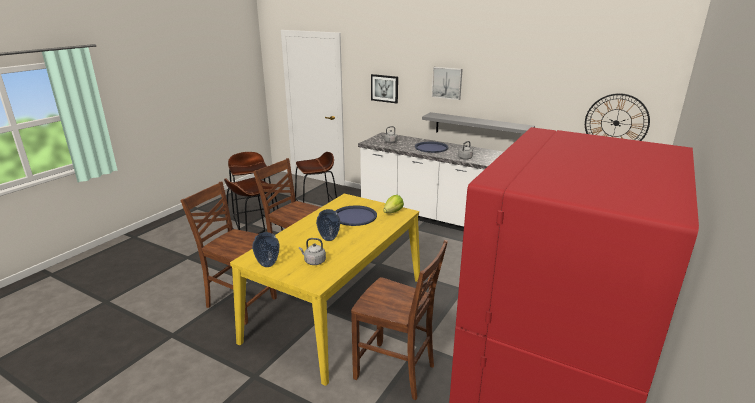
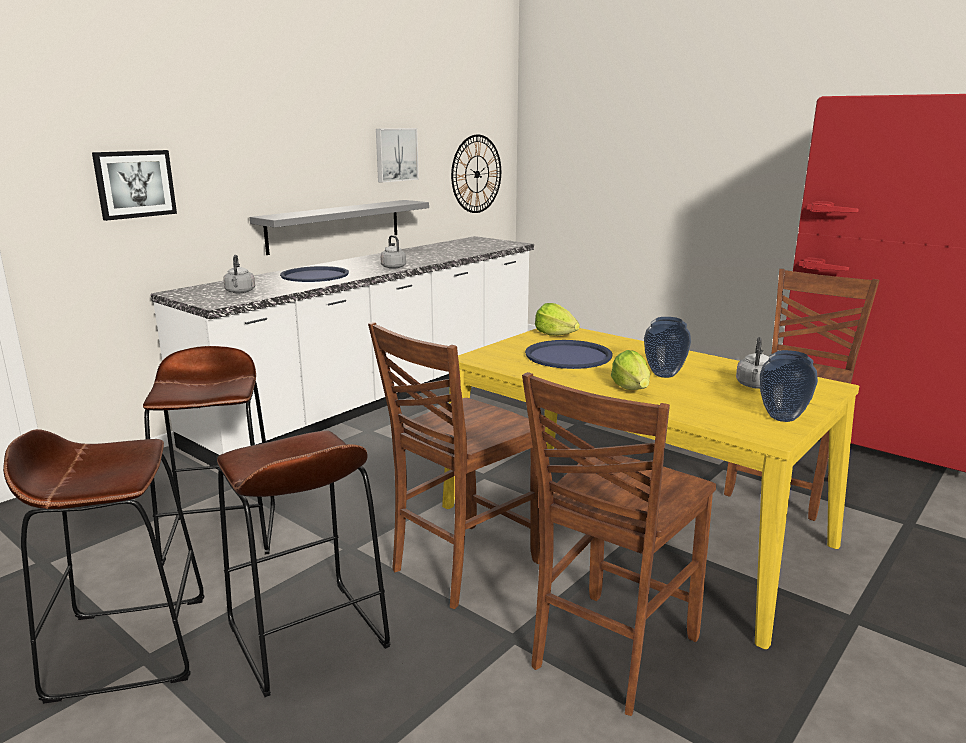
camera: 80 degrees left, 5 degrees down
picture [432,67,463,100] -> picture moved to [376,128,419,183]
none -> lettuce [611,350,650,390]

